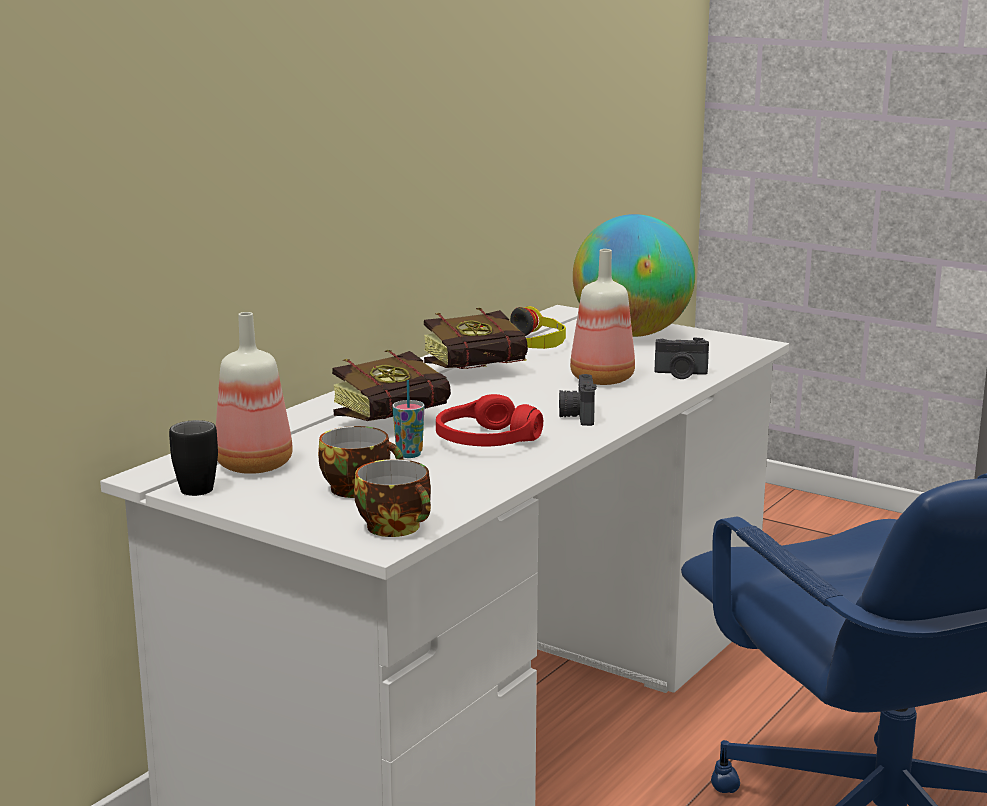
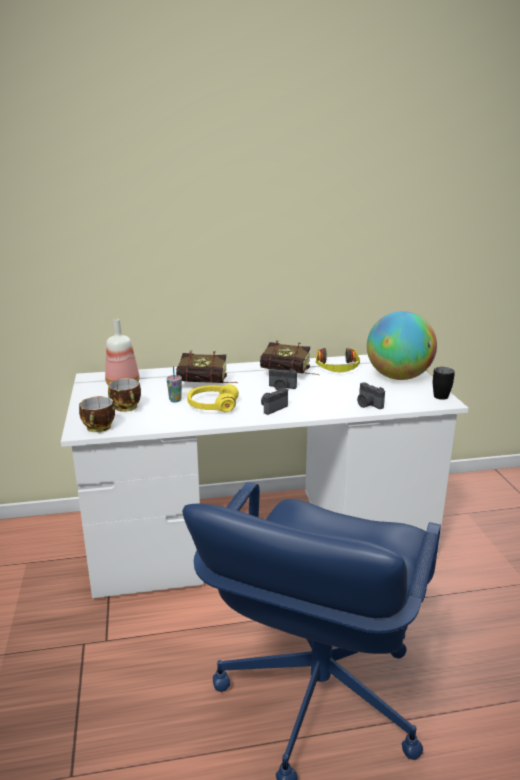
camera: 45 degrees right, 5 degrees up
black mug [169,420,218,496] -> black mug moved to [433,367,455,400]
red headphones [436,394,543,447] -> yellow headphones [187,384,239,412]
bottle [570,249,635,385] -> none
none -> camera [269,369,297,390]

